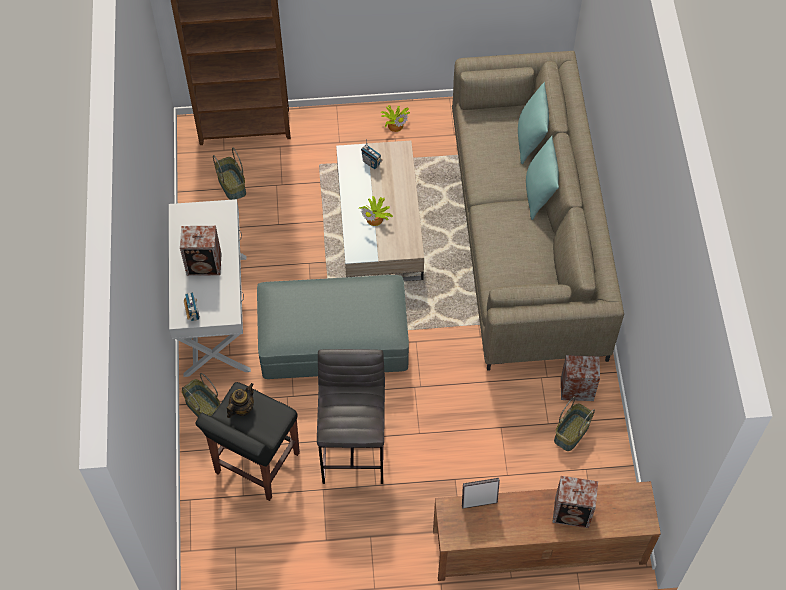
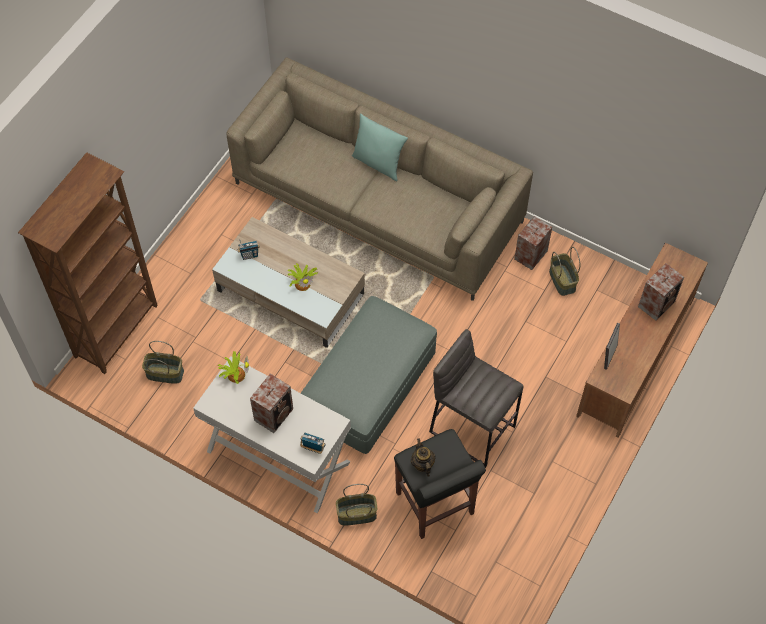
camera: 55 degrees left, 0 degrees up
potted plant [380,105,411,132] -> potted plant moved to [218,351,249,384]
turquoise pillow [518,82,549,164] -> none

